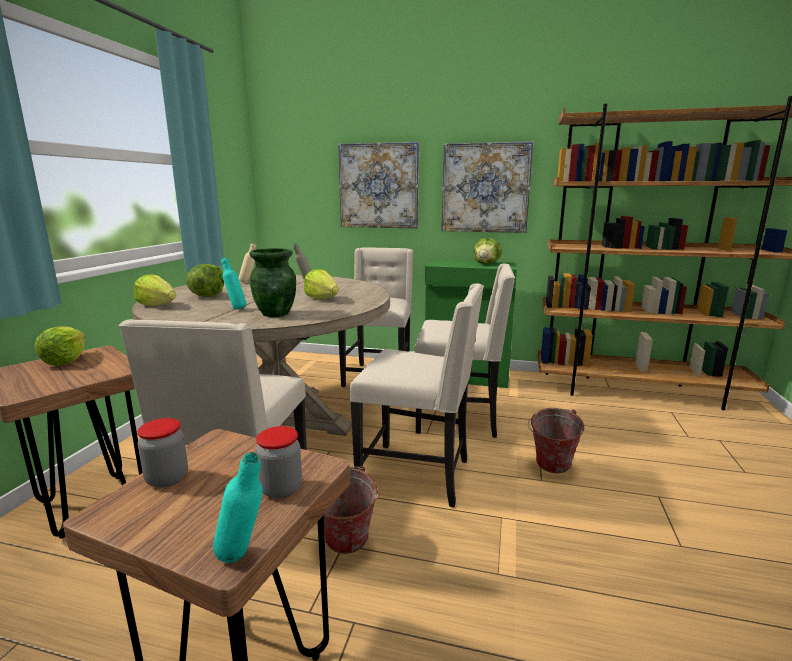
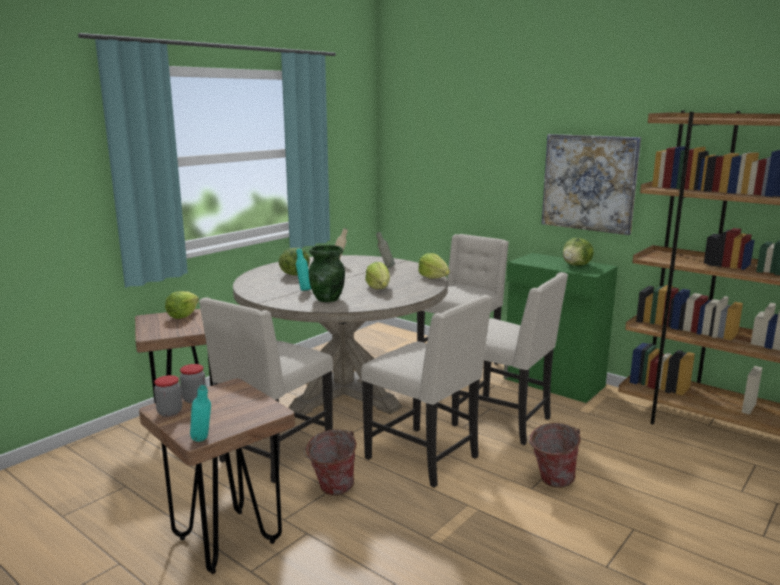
camera: 25 degrees right, 0 degrees up
lettuce [133,274,176,307] -> lettuce moved to [418,253,450,279]
jar [256,426,302,499] -> jar moved to [154,375,182,417]
picture [338,142,419,228] -> none

